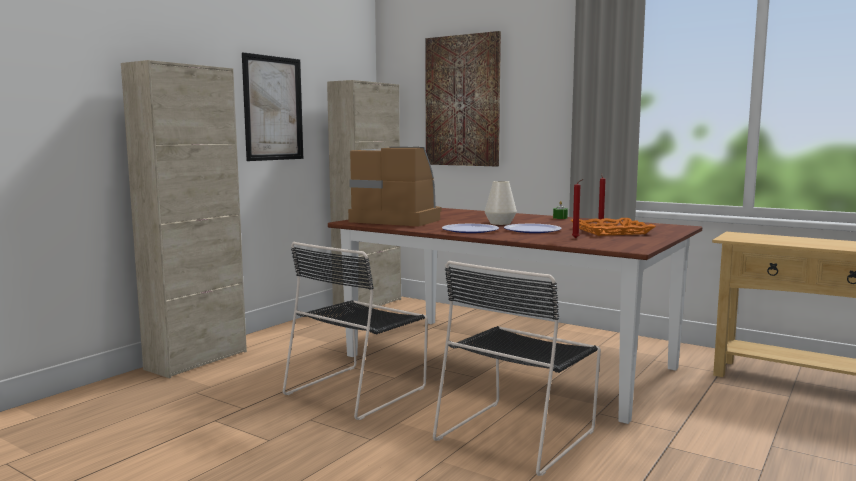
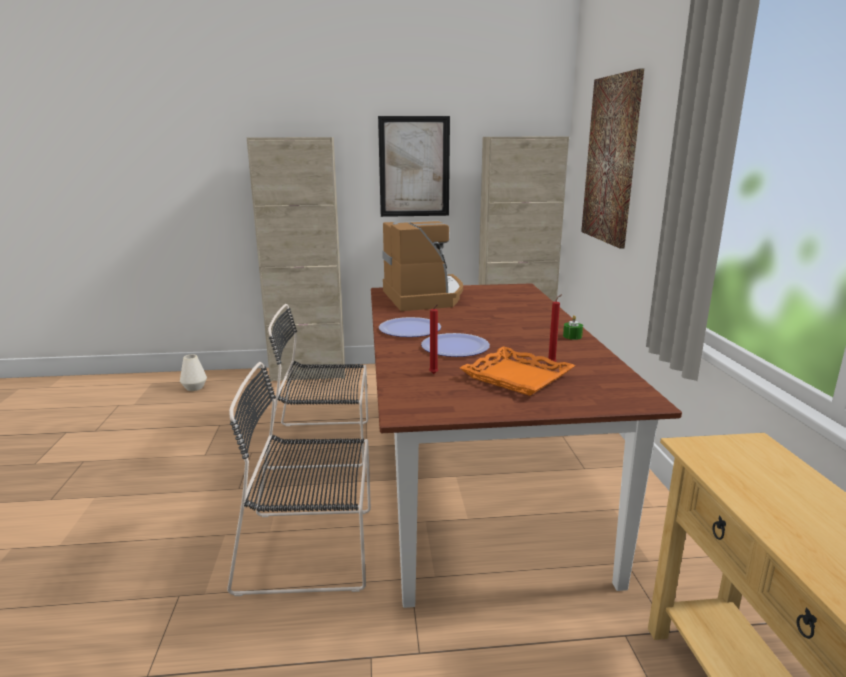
camera: 50 degrees right, 10 degrees up
white vase [485,181,517,225] -> white vase moved to [180,354,207,391]

